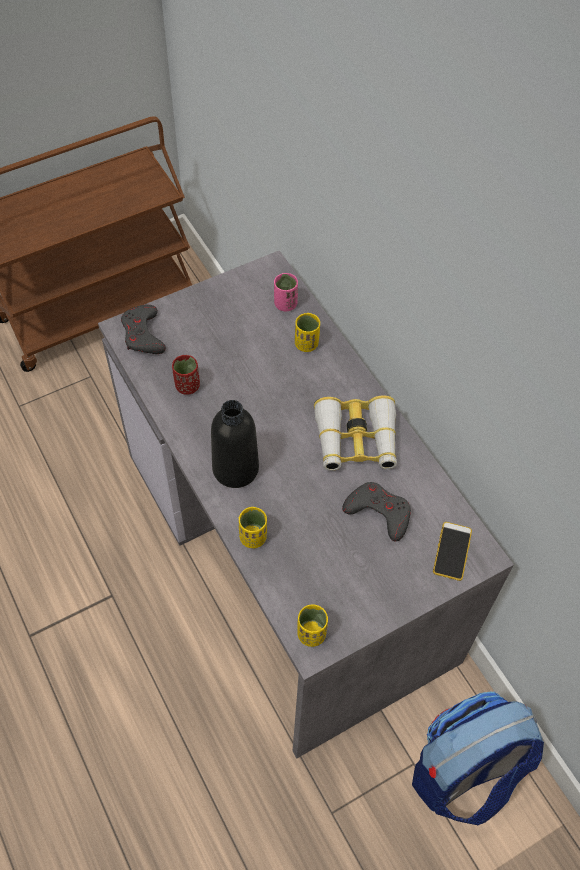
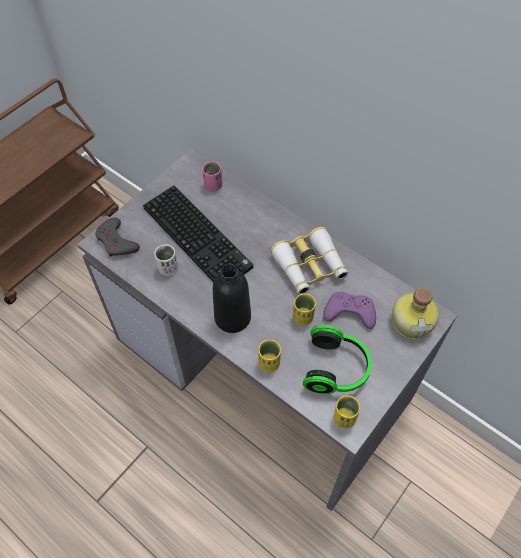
camera: 20 degrees left, 0 degrees up
red cup [172,355,200,395] -> white cup [154,245,178,276]
yellow cup [295,313,320,352] -> yellow cup moved to [293,294,316,325]
grey game controller [342,482,411,542] -> purple game controller [323,292,376,329]
backpack [412,691,544,825] -> none
phone [433,522,472,581] -> bottle [392,288,439,339]
none -> keyboard [143,186,253,282]
none -> headphones [303,325,372,394]

